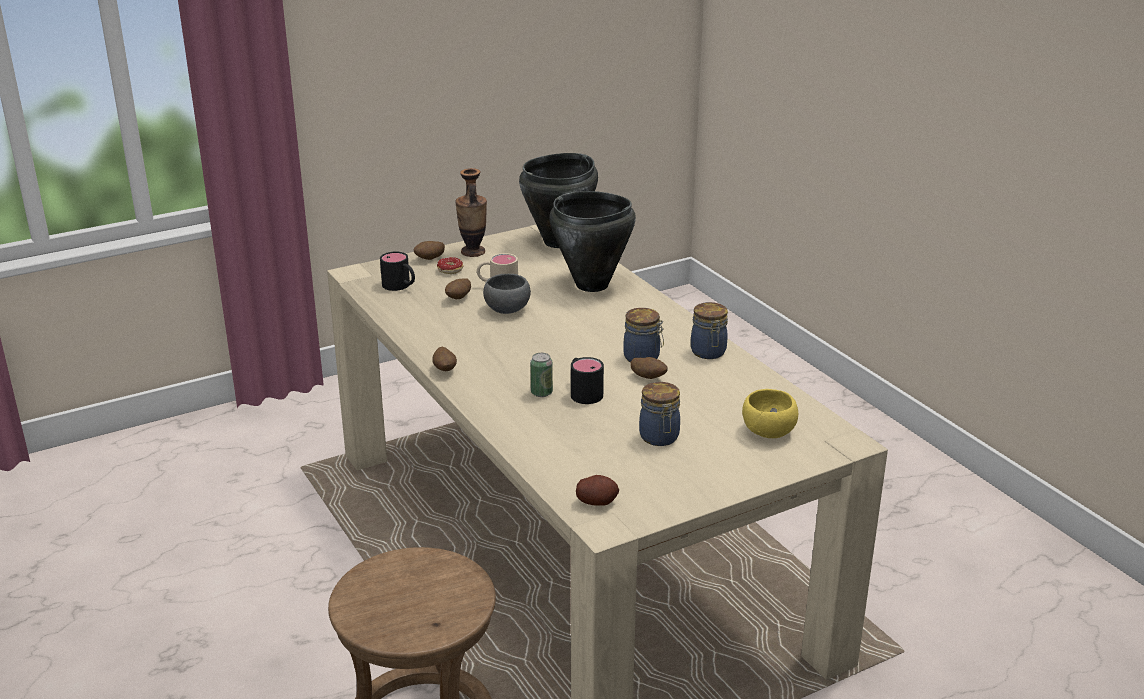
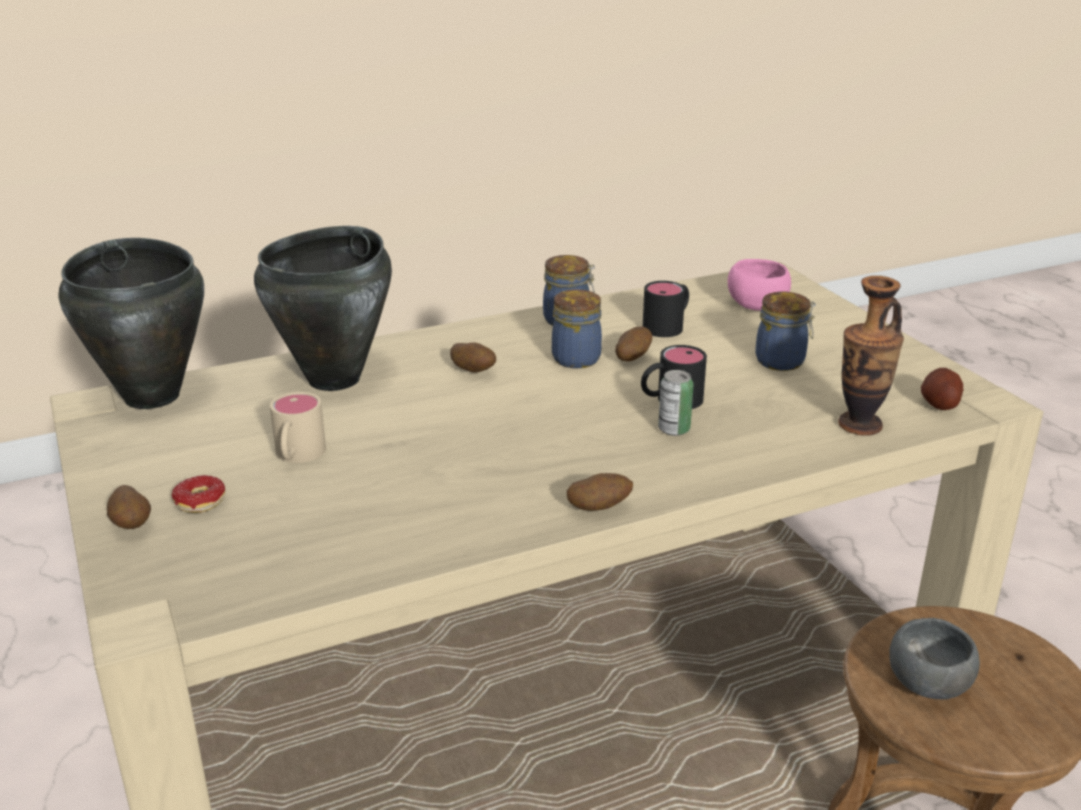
camera: 85 degrees left, 0 degrees up
black mug [380,252,415,291] -> black mug moved to [643,281,689,337]
potato [445,278,471,299] -> potato moved to [450,343,496,373]
vase [455,168,487,257] -> vase moved to [838,276,904,436]
grey bowl [483,274,531,314] -> grey bowl moved to [889,618,980,700]
yellow bowl [742,389,798,438] -> pink bowl [728,259,791,311]

